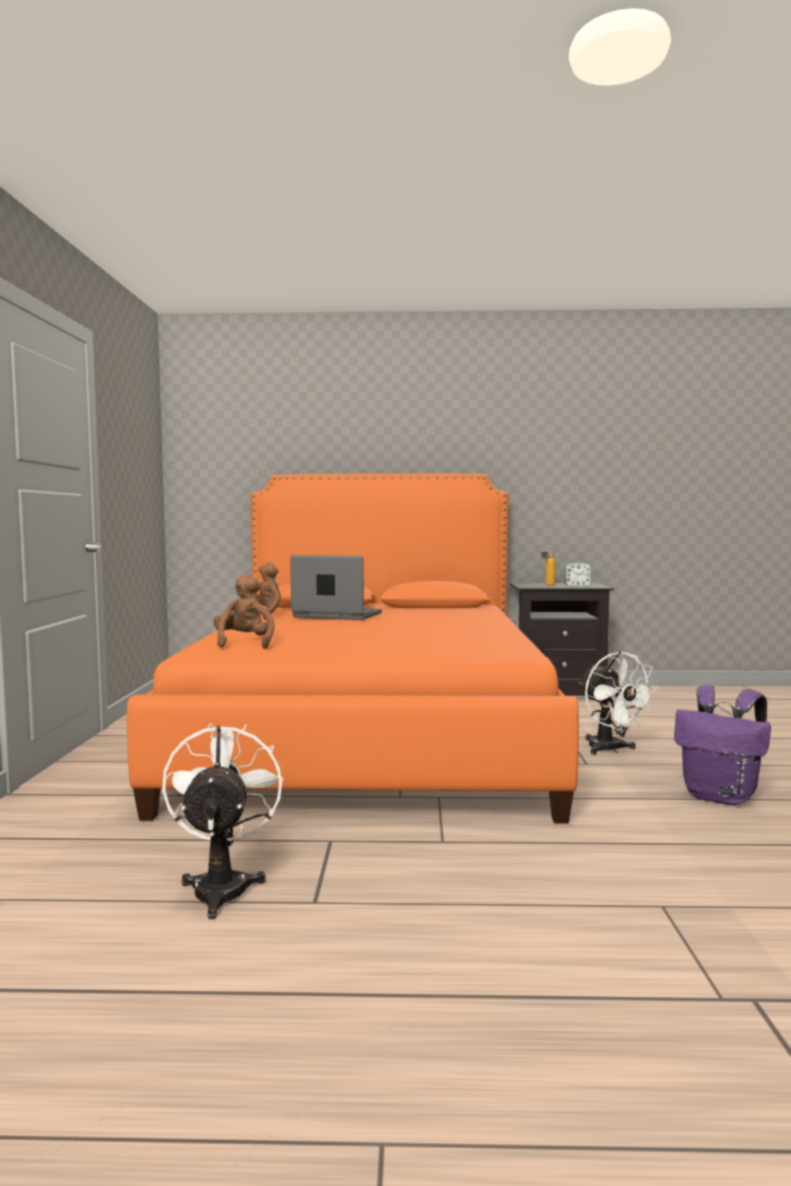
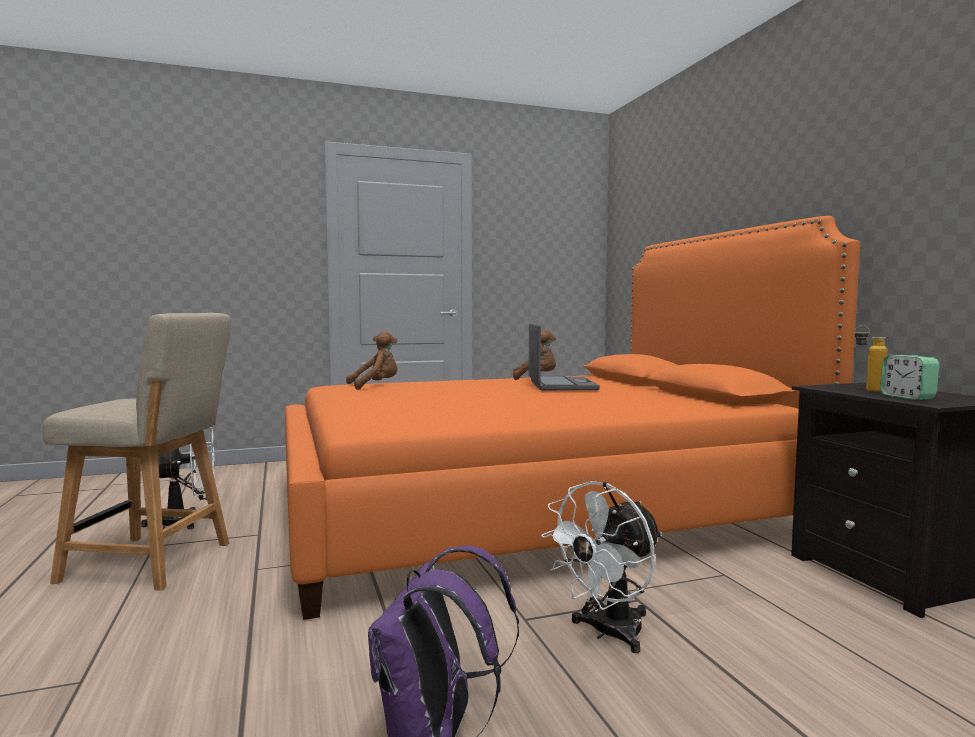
camera: 70 degrees right, 0 degrees up
none -> beige chair [43,313,231,591]

